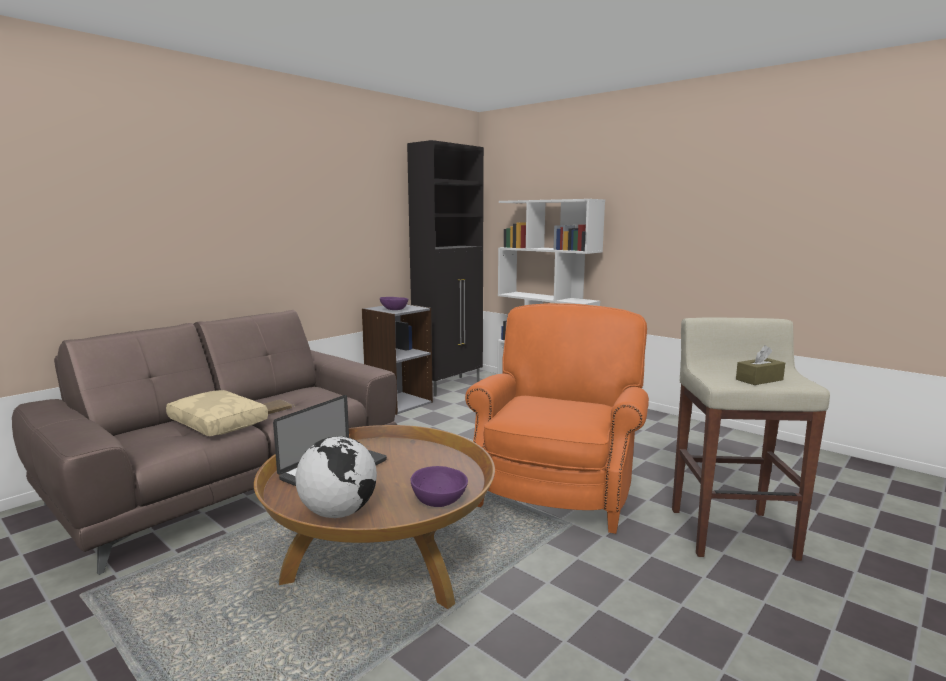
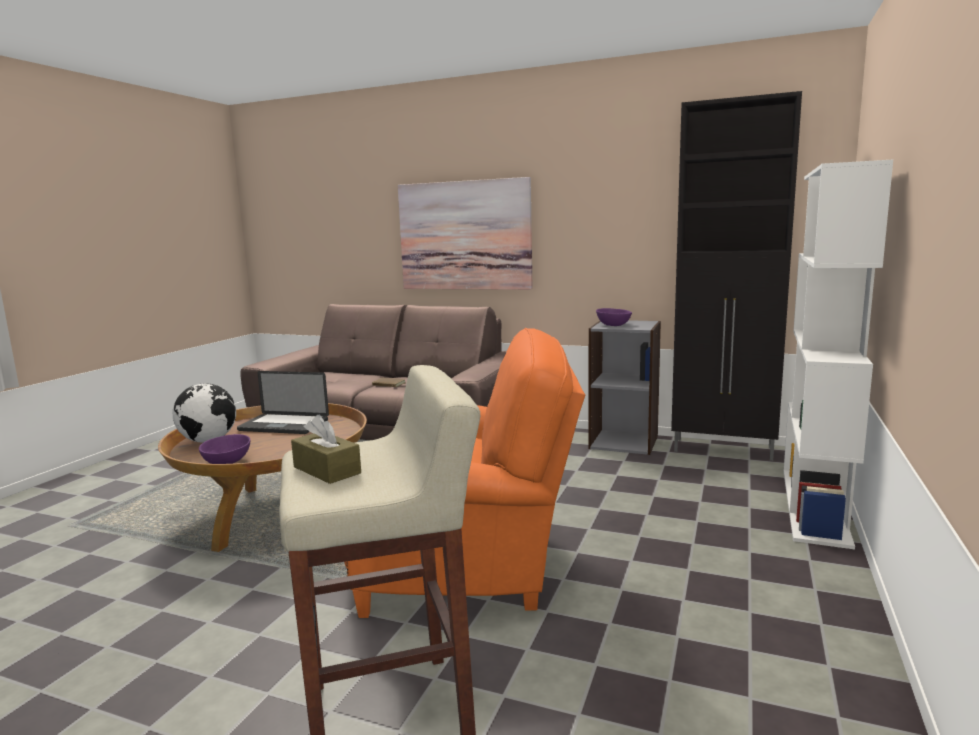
camera: 70 degrees right, 0 degrees up
beige pillow [166,390,268,436] -> none
none -> picture [398,177,533,290]

